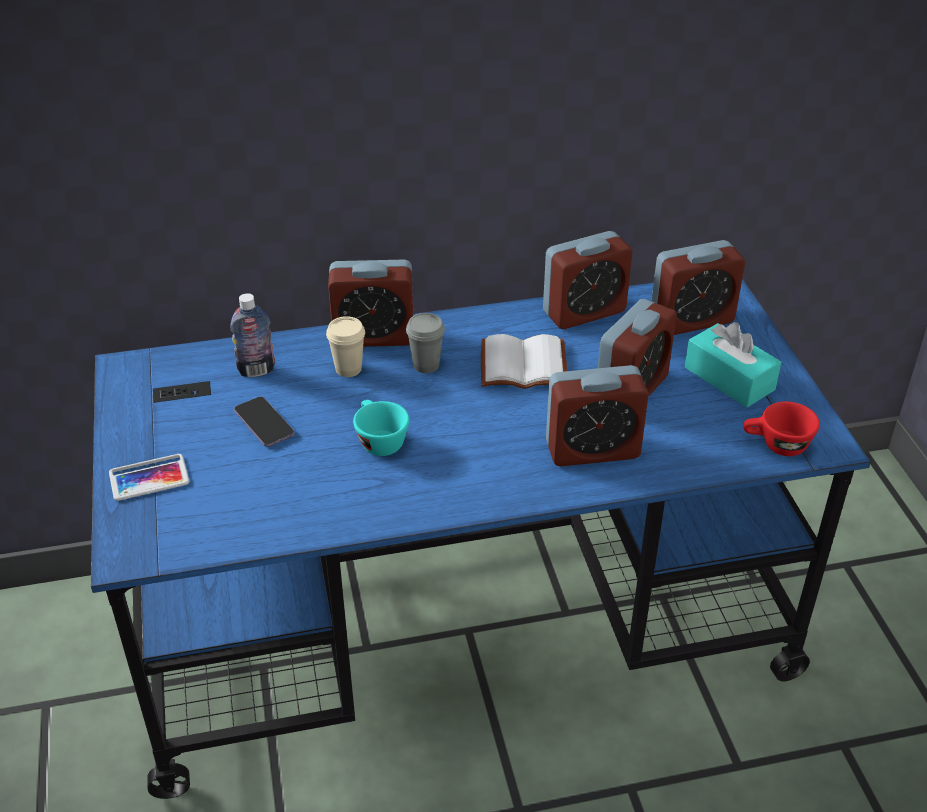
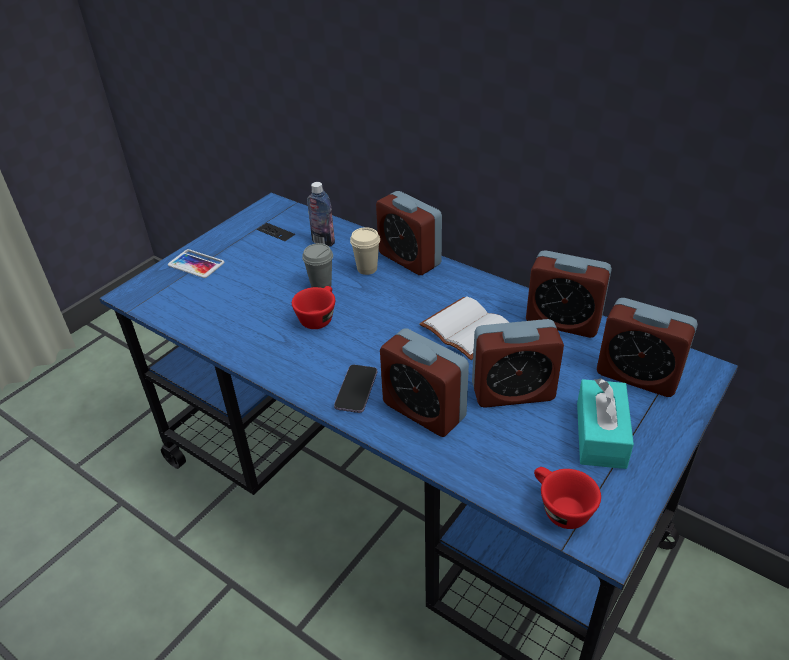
camera: 50 degrees right, 0 degrees up
phone [234,396,294,447] -> phone moved to [334,365,377,413]
turquoise cup [353,400,409,456] -> red cup [292,286,335,329]
grey cup [406,313,445,373] -> grey cup moved to [302,243,333,288]

